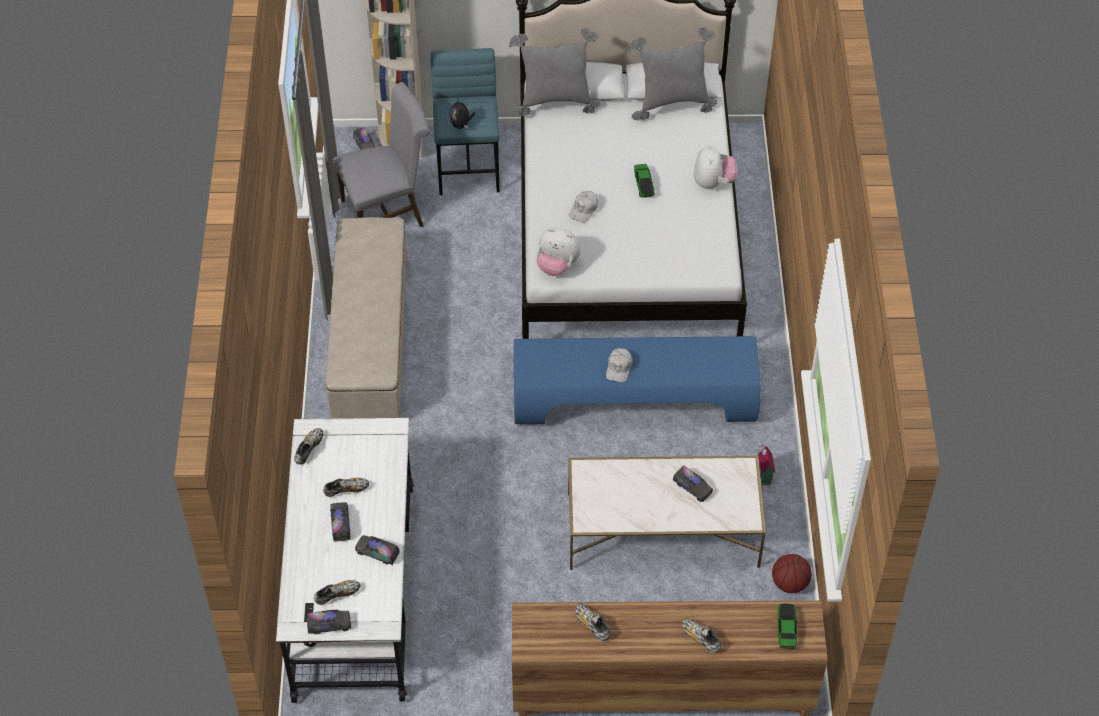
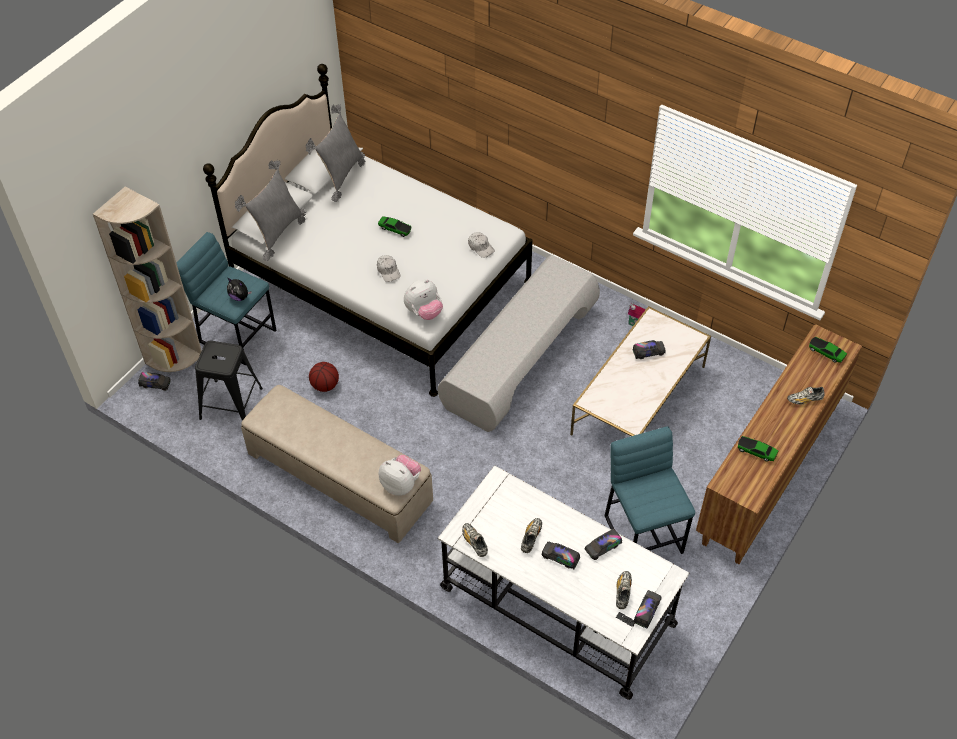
camera: 55 degrees left, 0 degrees up
grey chair [333,82,430,227] -> black stool [195,341,263,421]
blue bench [514,336,761,424] -> grey bench [438,255,600,432]
shoe [575,604,610,642] -> toy car [738,436,778,462]
white cap [606,348,632,382] -> white cap moved to [468,233,495,258]
plush toy [694,145,737,189] -> plush toy moved to [379,455,421,496]
basketball [772,554,811,593] -> basketball moved to [309,362,339,392]
none -> blue stool [605,426,695,554]

